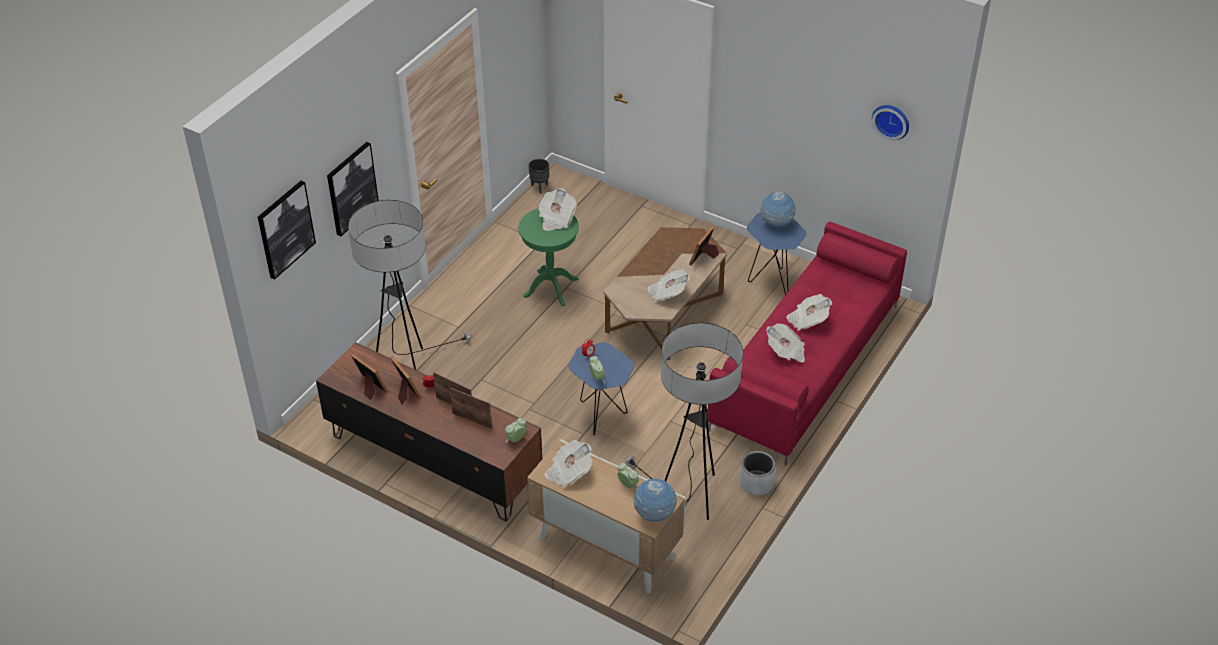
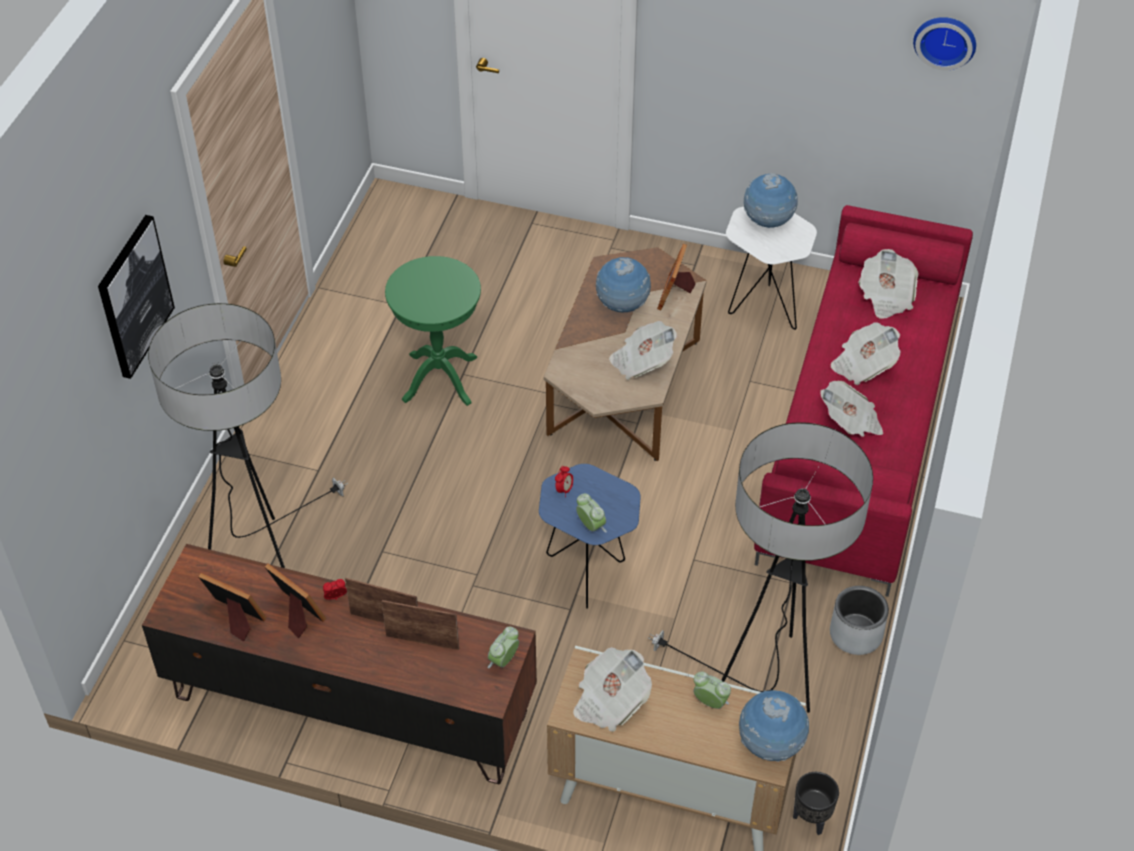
camera: 15 degrees left, 5 degrees up
picture [258,181,316,280] -> none
black planter [528,159,549,193] -> black planter moved to [793,772,839,835]
newspaper [538,188,577,231] -> newspaper moved to [859,249,919,319]
blue side table [747,213,807,295] -> white side table [726,207,817,330]
none -> globe [596,257,651,312]

